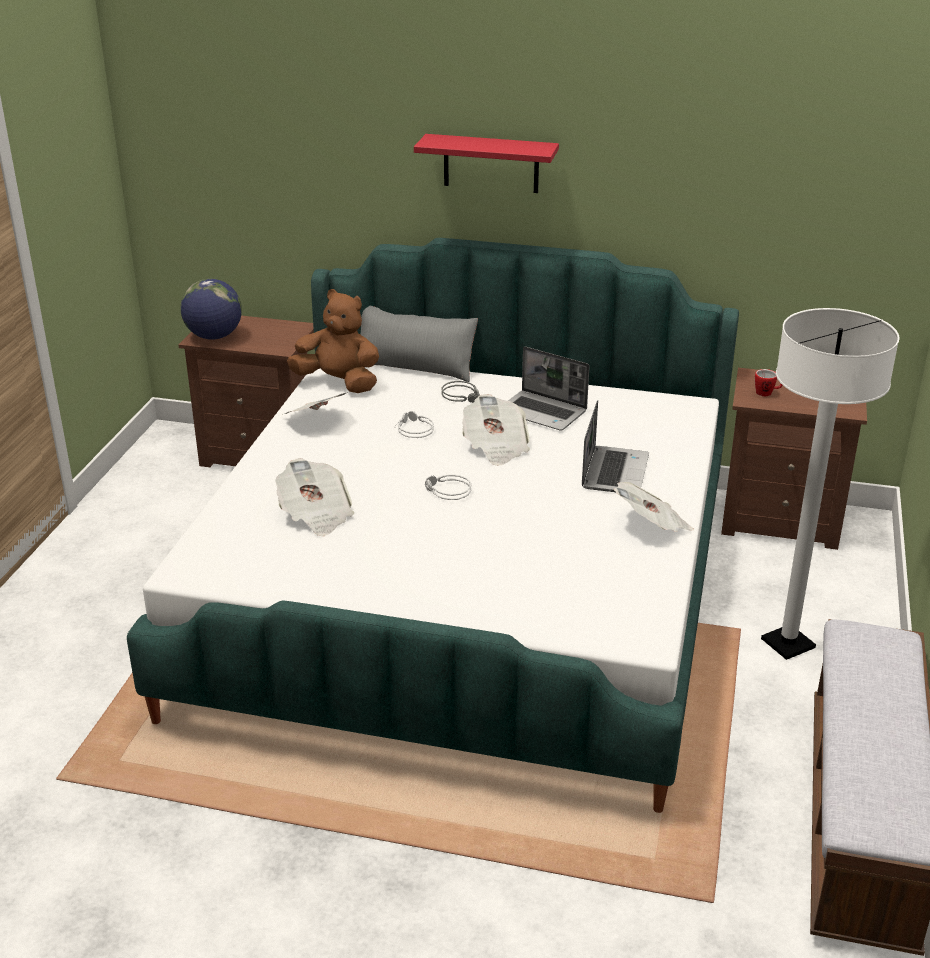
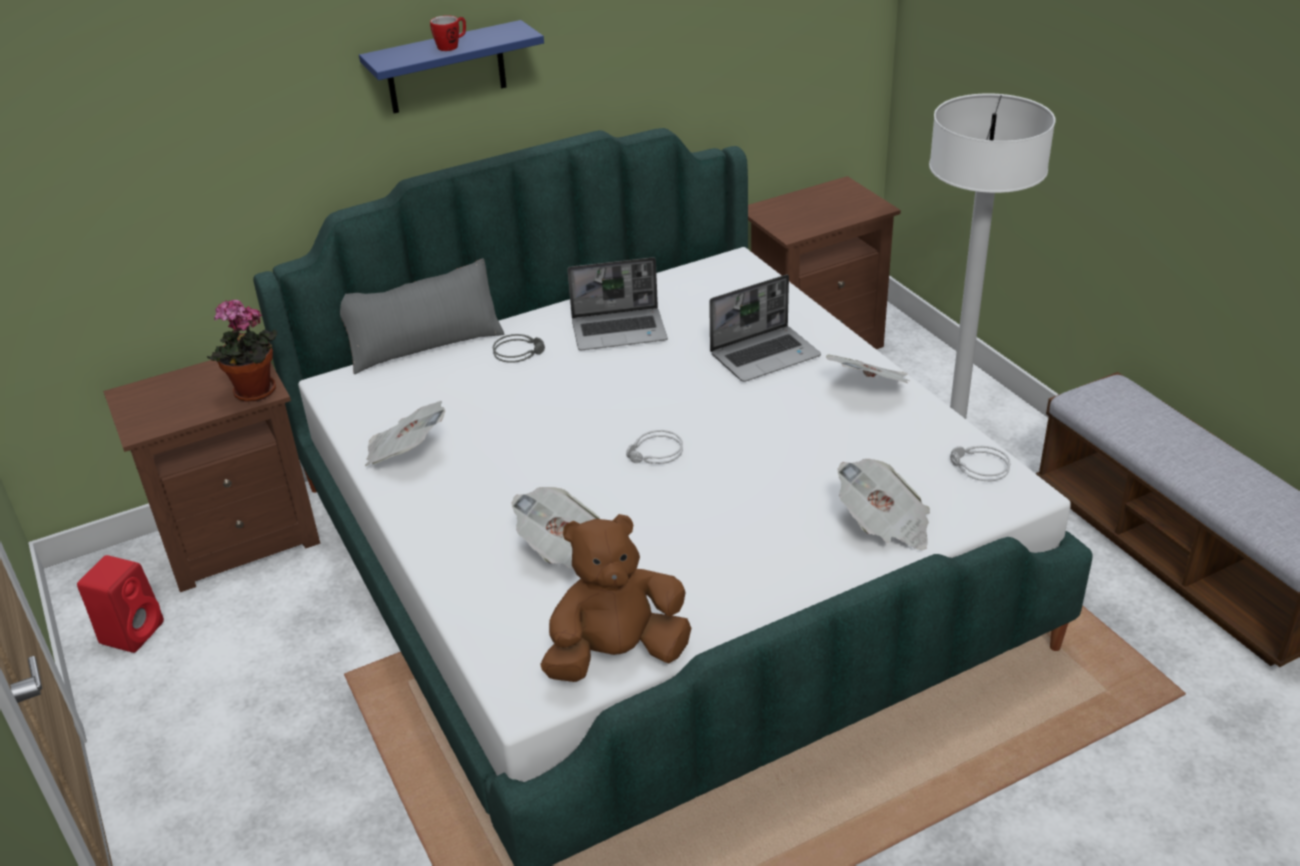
camera: 40 degrees left, 5 degrees up
globe [181,279,242,340] -> none
brown plush toy [287,289,379,393] -> brown plush toy moved to [540,514,691,682]
grey headphones [394,411,434,438] -> grey headphones moved to [950,446,1011,481]
red shelf [414,134,559,193] -> blue shelf [359,20,544,113]
newspaper [462,394,530,466] -> newspaper moved to [838,459,930,550]
laptop [582,400,649,492] -> laptop turned 90 degrees clockwise [709,274,821,382]
mug [755,369,782,396] -> mug moved to [430,15,466,51]
none -> red speaker [77,555,164,653]
none -> potted plant [207,300,277,402]

